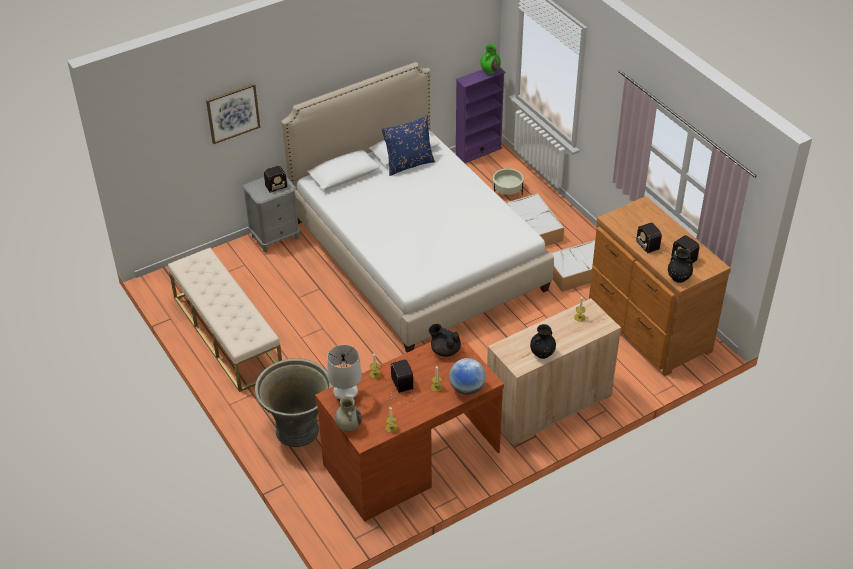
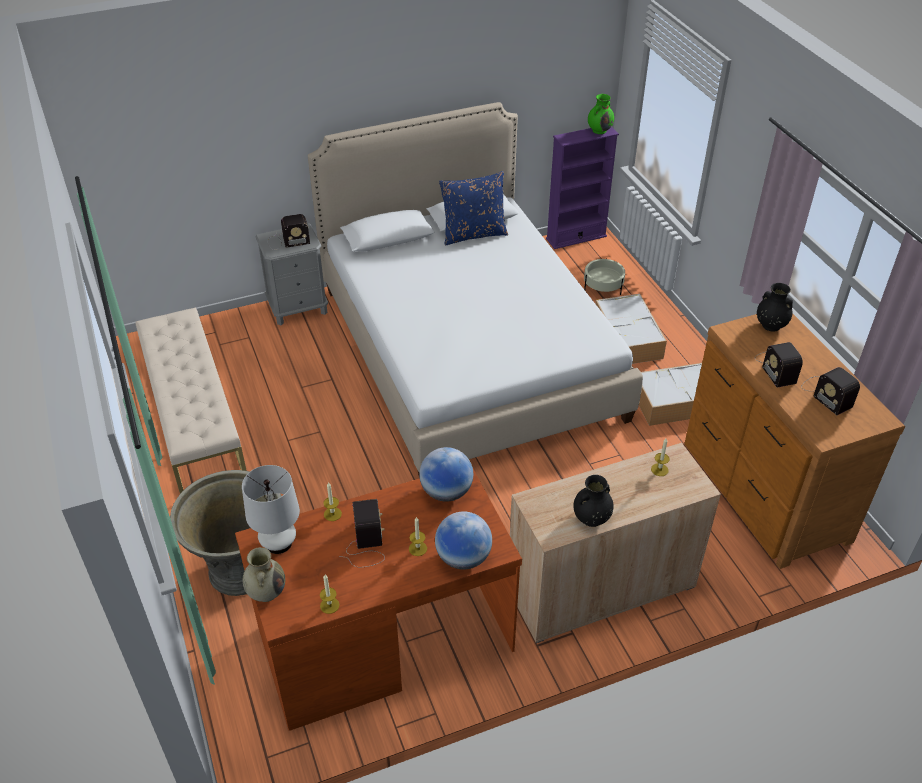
camera: 10 degrees right, 0 degrees up
picture [206,83,260,144] -> none
black teapot [429,324,461,357] -> globe [419,447,473,502]
black vase [668,249,693,283] -> black vase moved to [757,283,793,332]

